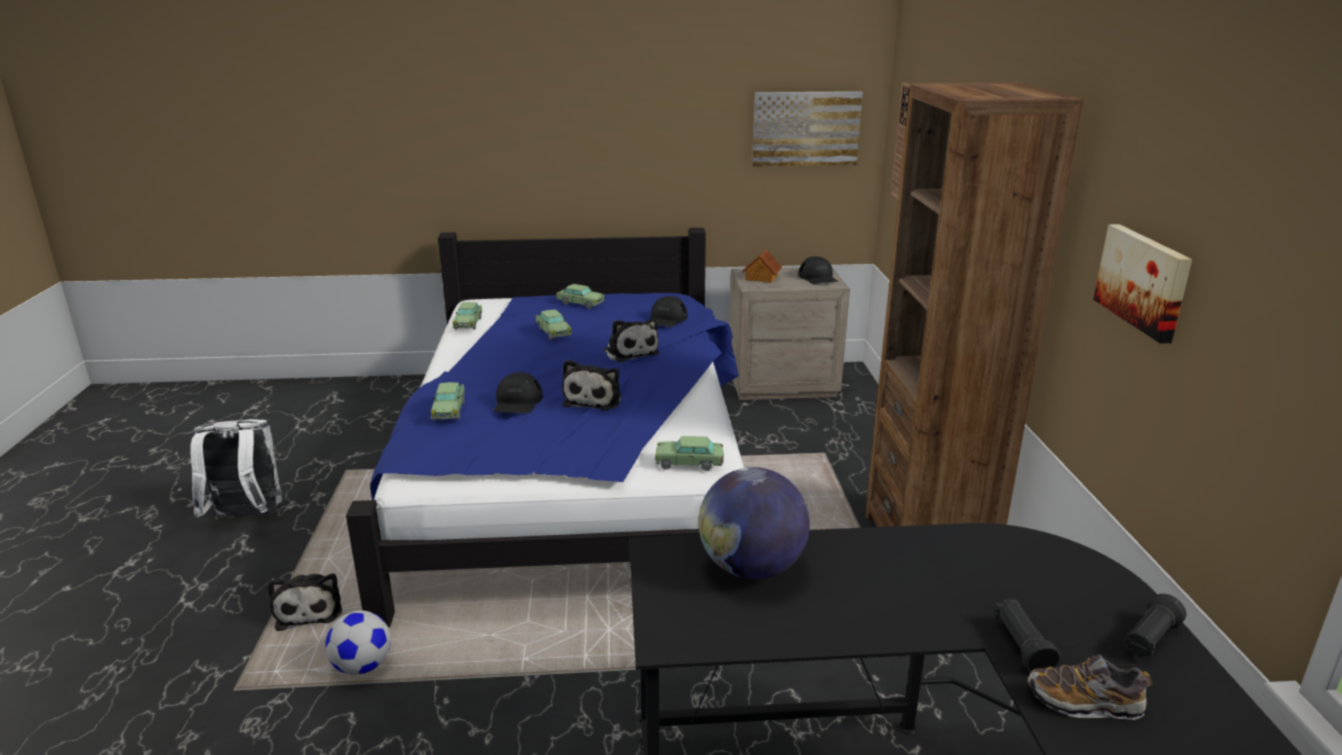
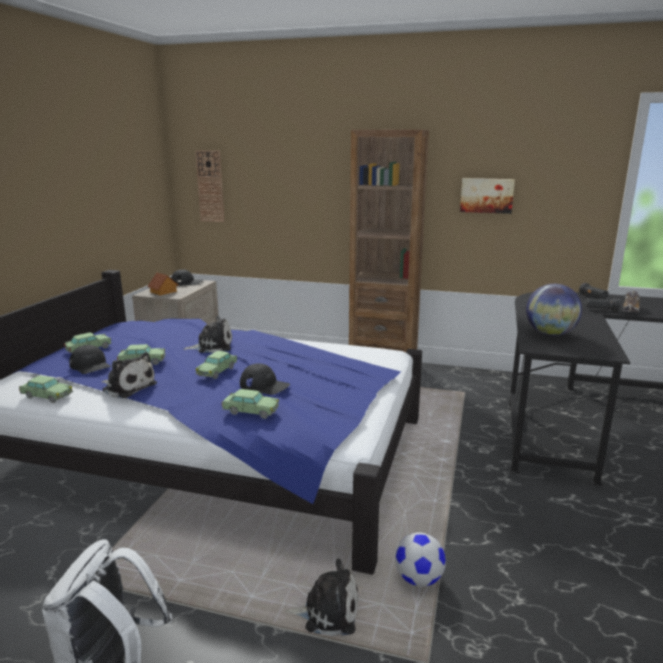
camera: 70 degrees left, 5 degrees down
plush toy [562,360,621,410] -> plush toy moved to [102,352,157,398]
black cap [651,296,688,327] -> black cap moved to [69,345,111,374]
toy car [655,436,724,471] -> toy car moved to [196,351,237,379]
picture [752,91,863,167] -> none

